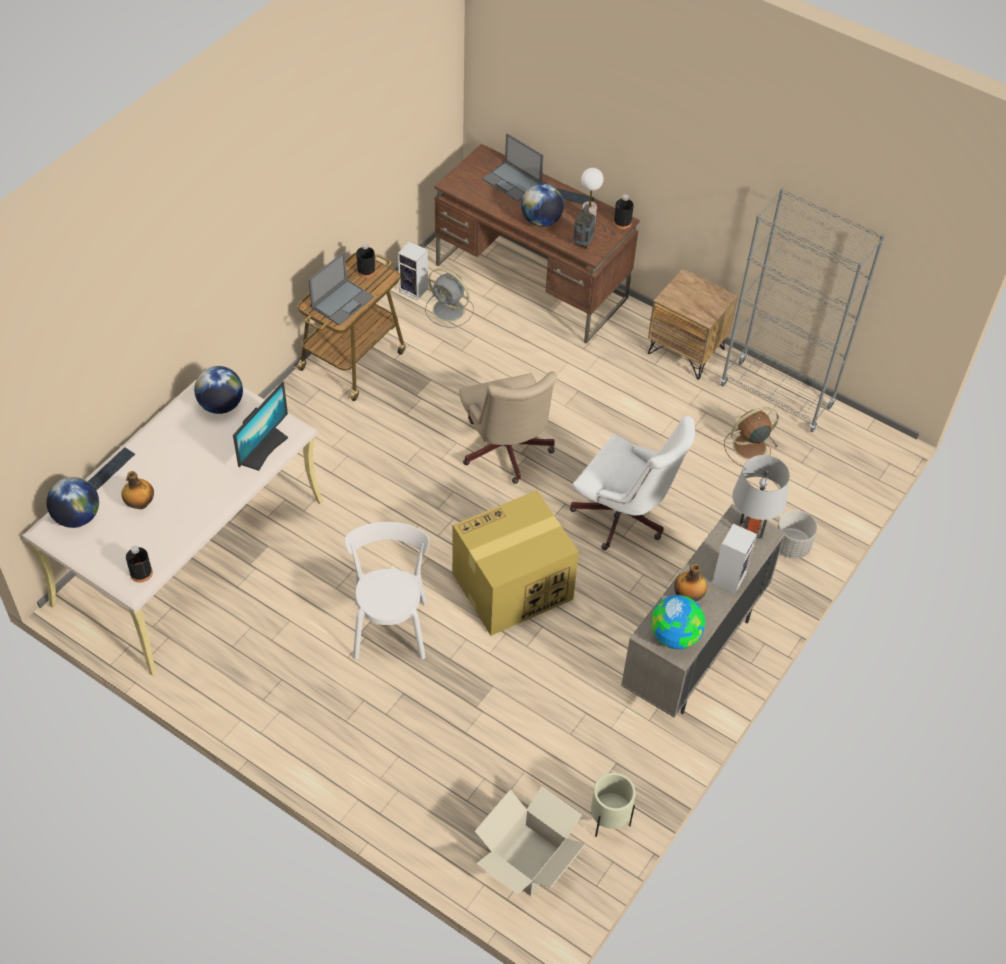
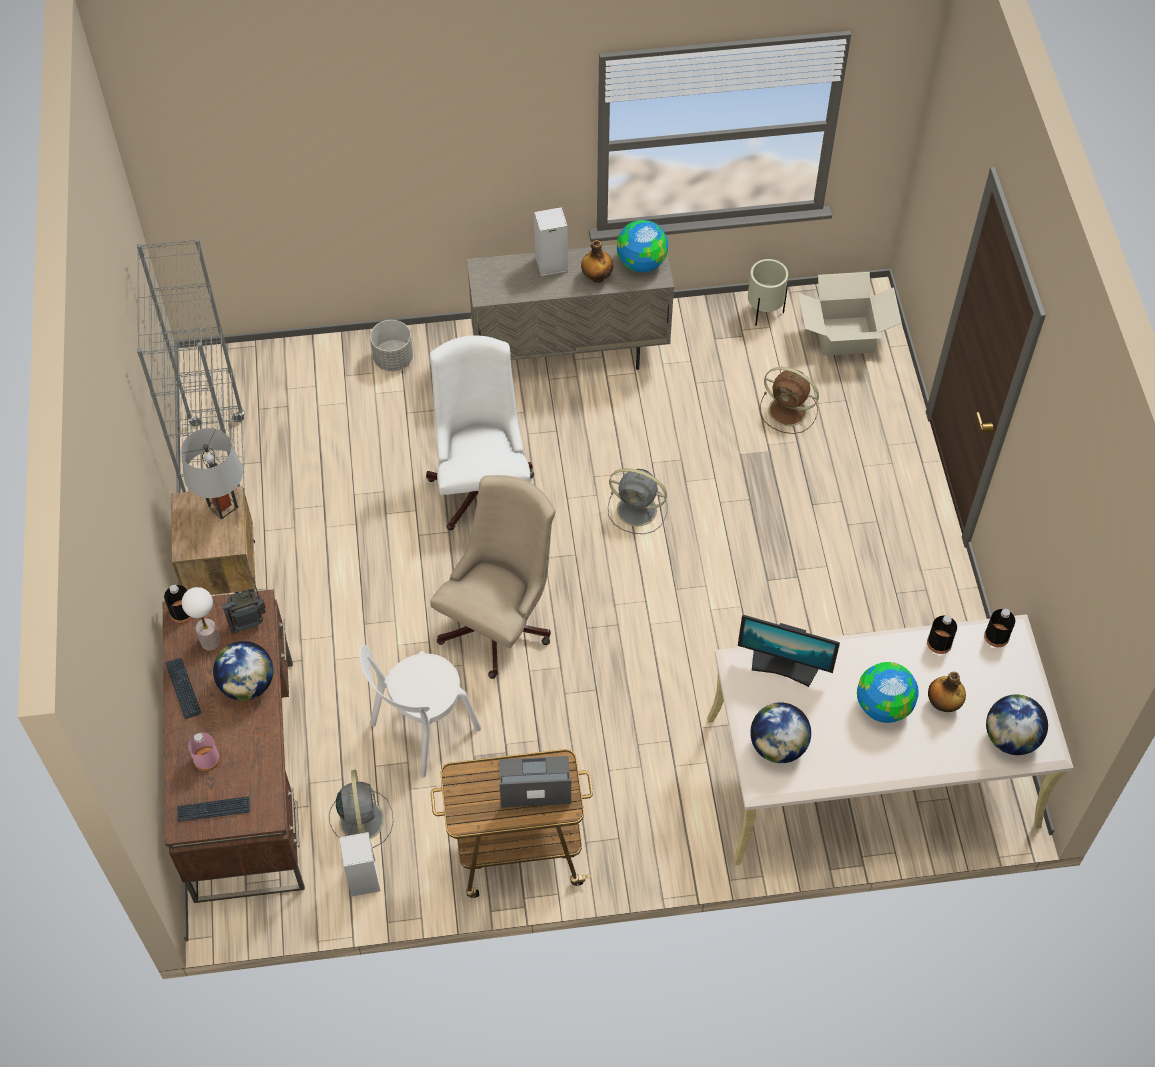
camera: 130 degrees left, 5 degrees up
keyboard [88,447,135,491] -> keyboard moved to [177,796,250,822]
monitor [233,382,288,471] -> monitor turned 150 degrees counterclockwise [738,615,840,687]
white chair [345,522,429,660] -> white chair moved to [359,644,481,778]
black bottle [356,243,376,278] -> black bottle moved to [927,615,957,654]
cardboard box [452,490,579,636] -> grey fan [608,468,668,534]
laptop [482,133,544,201] -> pink bottle [188,732,220,771]
brown fan [724,407,779,467] -> brown fan moved to [760,367,819,434]
grey table lamp [732,455,789,538] -> grey table lamp moved to [181,428,243,520]
none -> globe [857,662,919,723]

